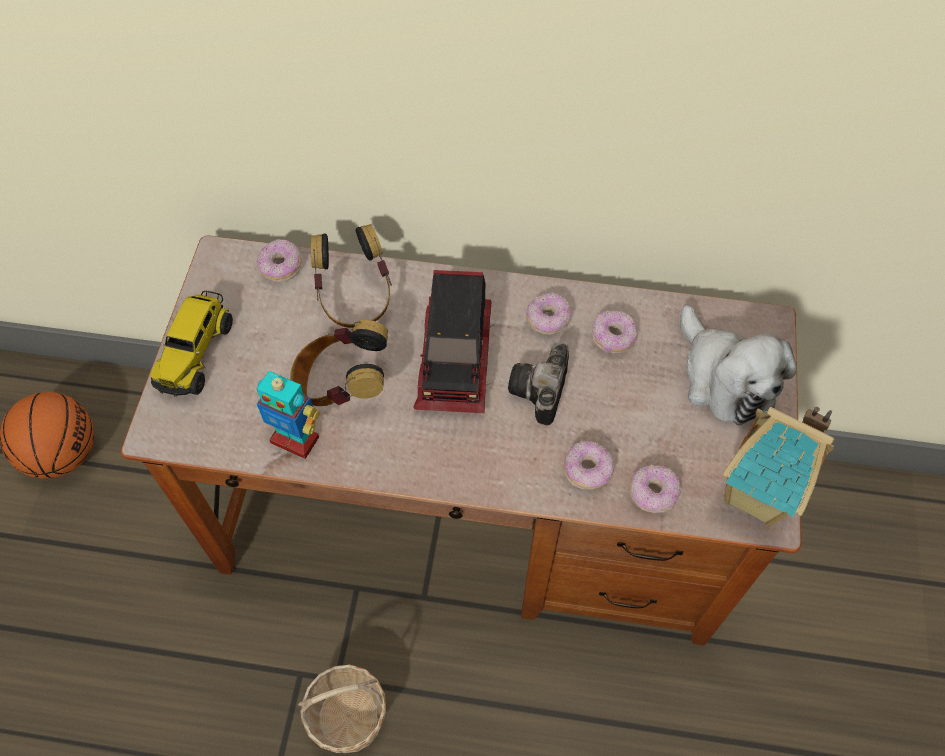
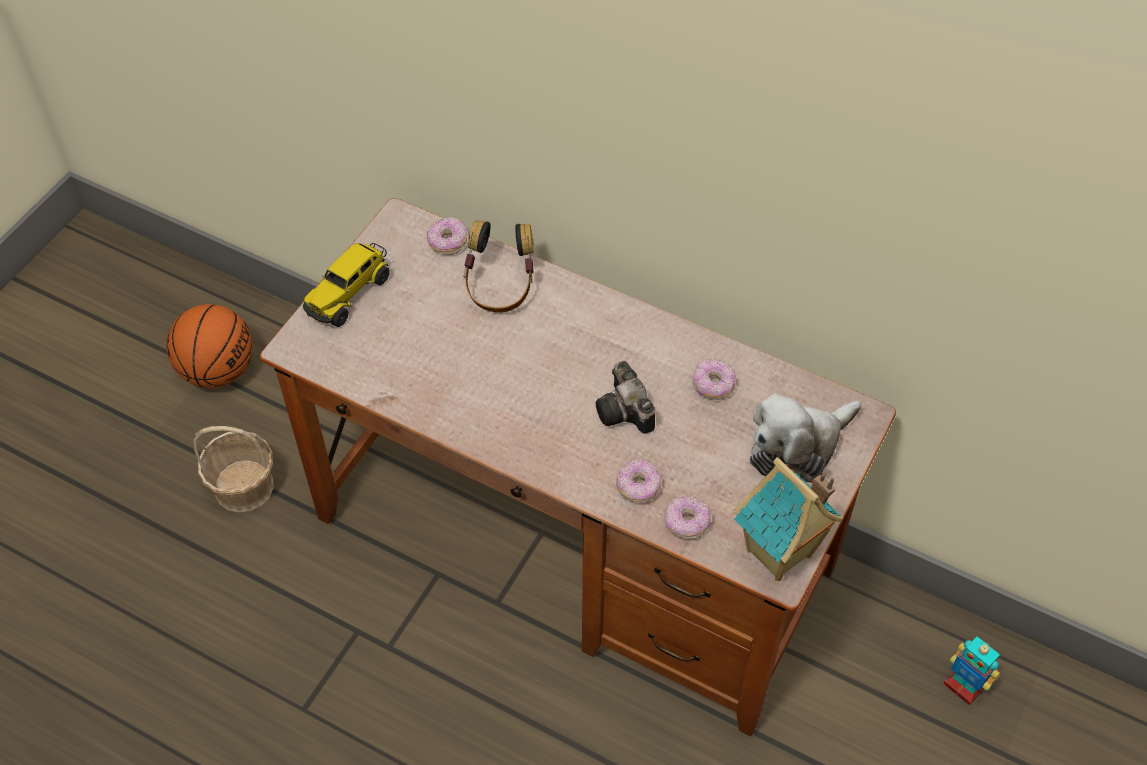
camera: 20 degrees right, 5 degrees down
toy robot [257,371,320,459] -> toy robot moved to [944,636,1000,705]
headphones [290,320,388,406] -> none
basket [298,665,386,753] -> basket moved to [194,426,274,513]
toy truck [413,270,493,413] -> none
camera [508,343,569,425] -> camera turned 60 degrees counterclockwise [596,361,655,434]
donut [526,292,571,335] -> none
plush toy [680,305,796,425] -> plush toy turned 60 degrees clockwise [750,393,861,482]

